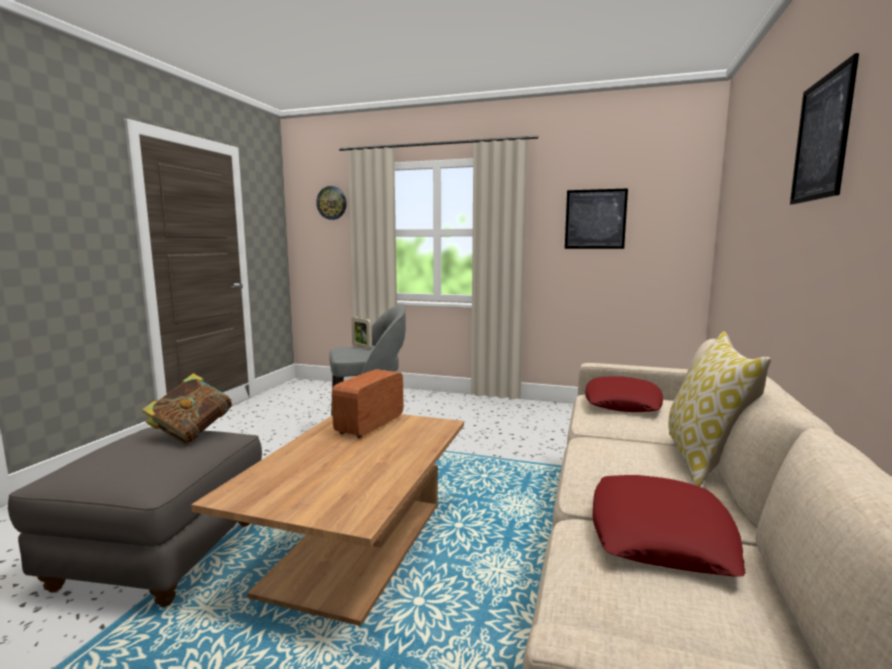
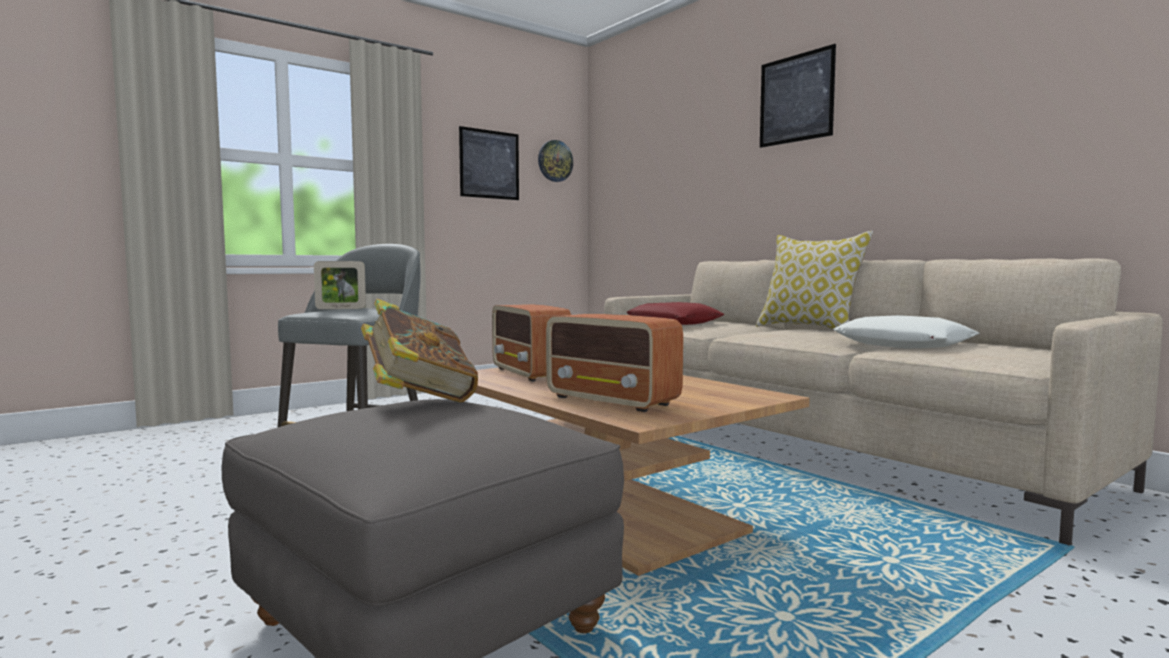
camera: 55 degrees left, 5 degrees down
wall clock [316,186,347,220] -> wall clock moved to [538,140,573,182]
red pillow [593,475,746,577] -> white pillow [833,315,980,349]
none -> radio [546,314,683,412]

